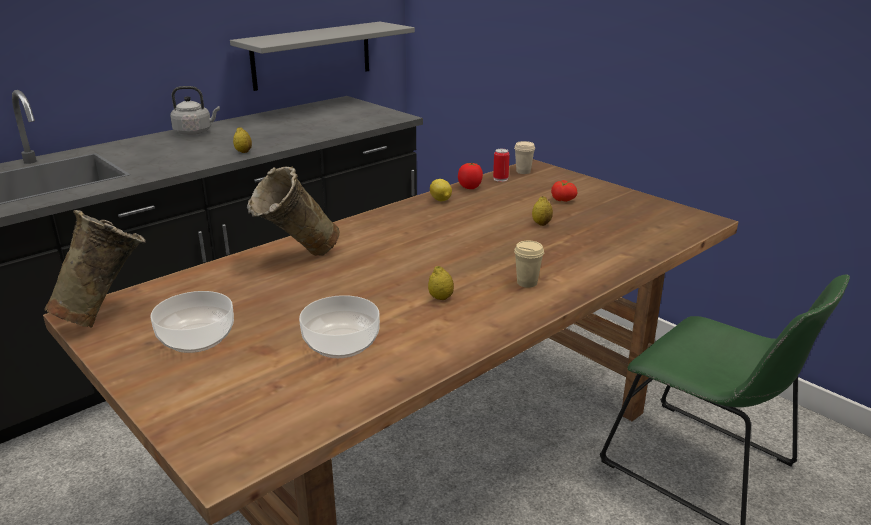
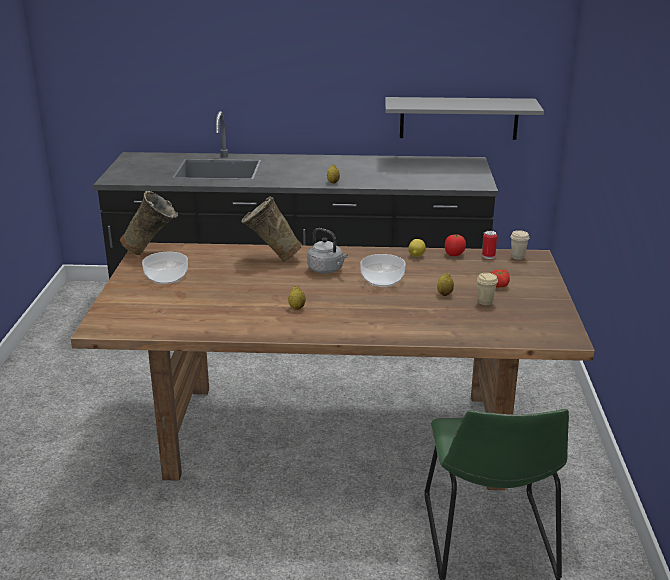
camera: 45 degrees right, 0 degrees up
grey kettle [170,86,220,135] -> grey kettle moved to [307,228,348,274]
bowl [299,295,380,358] -> bowl moved to [360,254,406,287]
beige cup [514,241,544,288] -> beige cup moved to [477,273,498,305]

